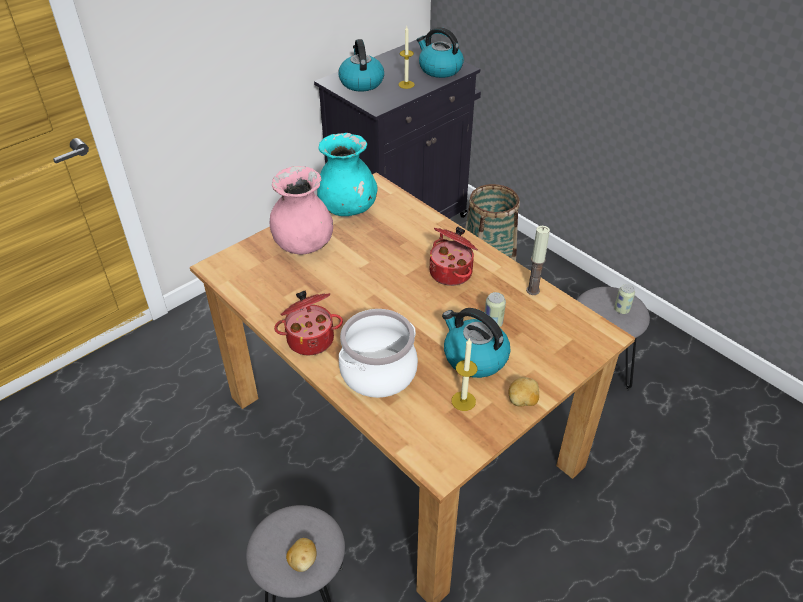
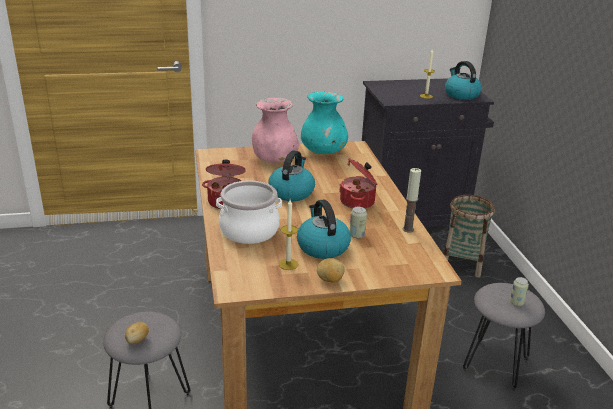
camera: 30 degrees right, 15 degrees down
kettle [338,39,384,91] -> kettle moved to [268,150,315,201]

